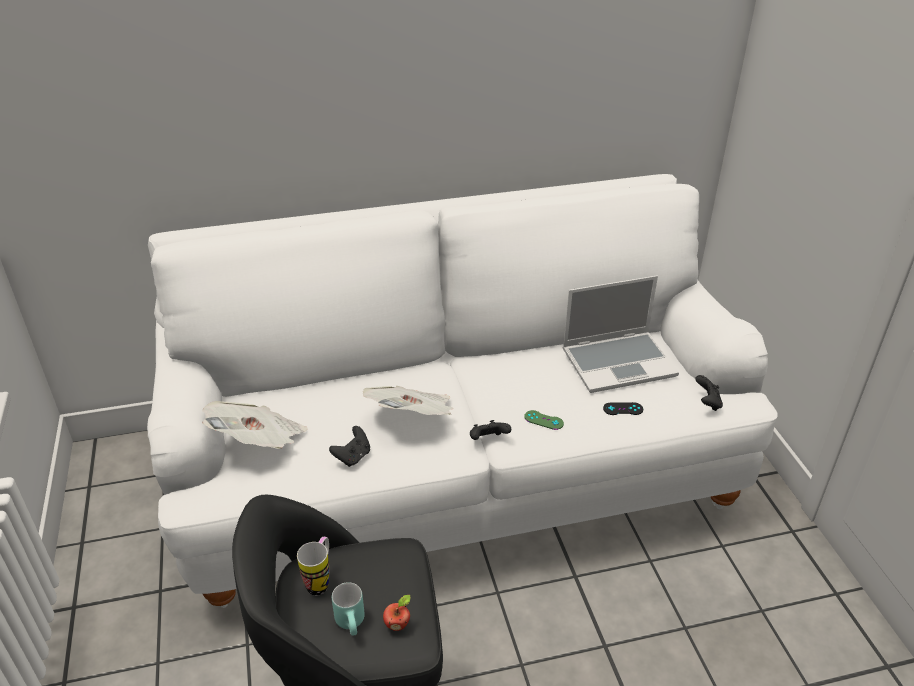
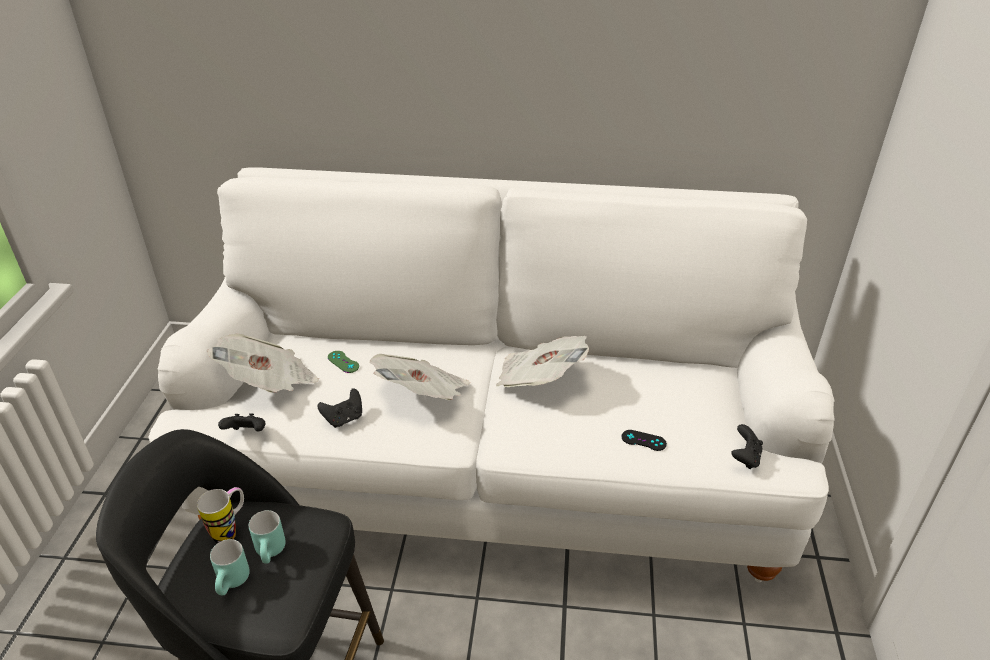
camera: 20 degrees right, 0 degrees up
apple [383,595,411,631] -> none
black game controller [470,420,511,440] -> black game controller moved to [218,413,265,432]
green game controller [524,410,564,430] -> green game controller moved to [328,351,359,373]
laptop [563,276,679,393] -> none
none -> turquoise mug [249,510,286,564]
none -> newspaper [496,336,589,387]

